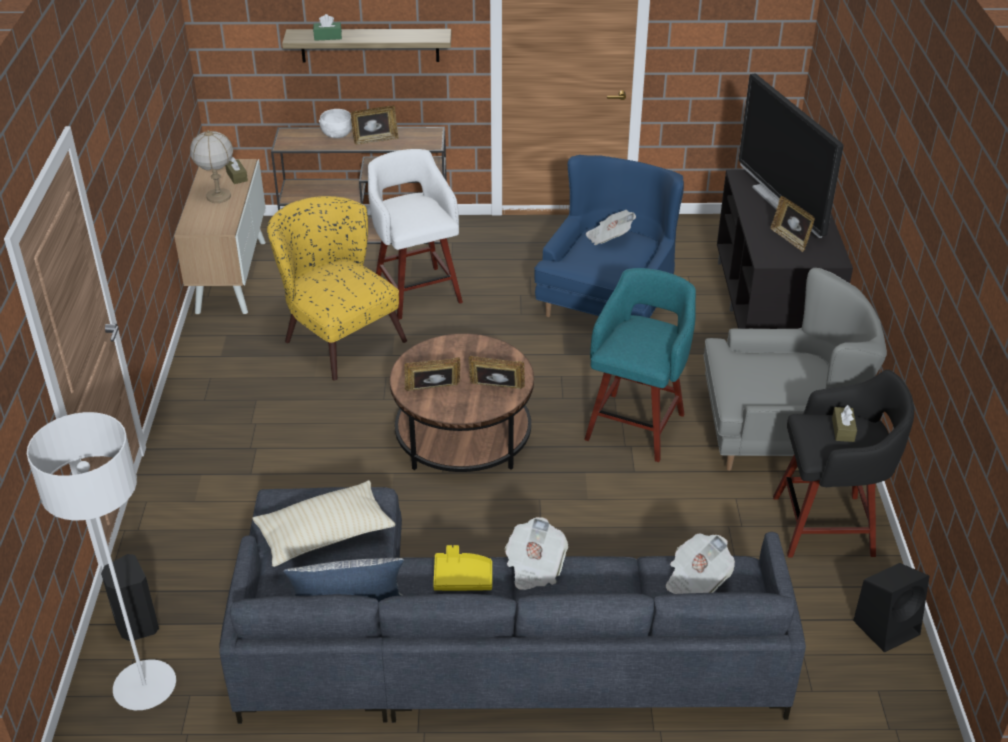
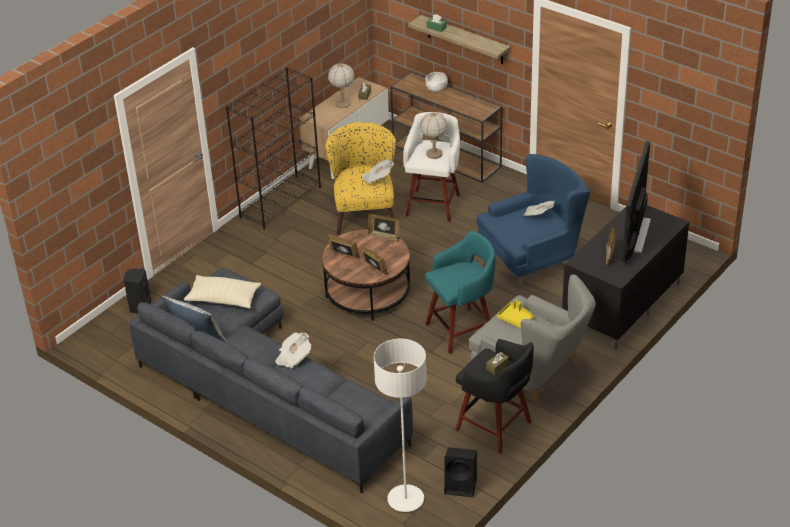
camera: 40 degrees right, 0 degrees up
white floor lamp [27,412,176,710] -> white floor lamp moved to [374,339,427,512]
picture frame [351,106,399,145] -> picture frame moved to [368,213,399,242]
yellow tray [433,545,492,591] -> yellow tray moved to [497,300,533,328]
newspaper [666,533,735,594] -> newspaper moved to [362,159,394,184]
none -> black bookcase [226,67,321,230]
none -> table lamp [420,112,448,159]

